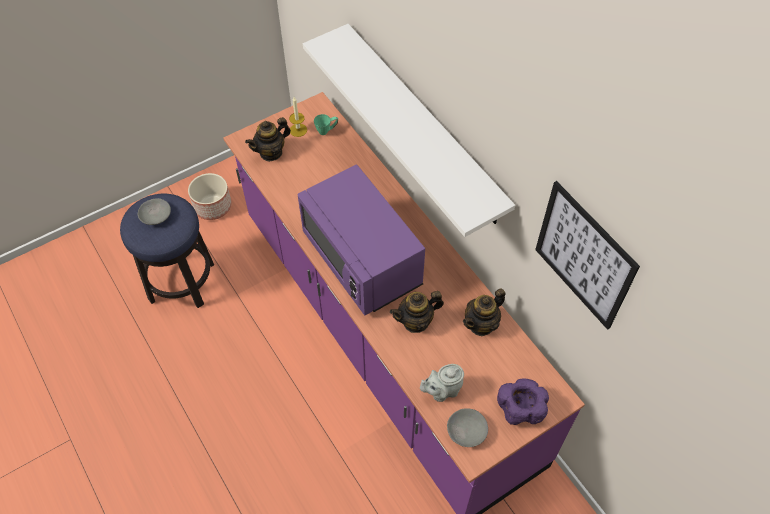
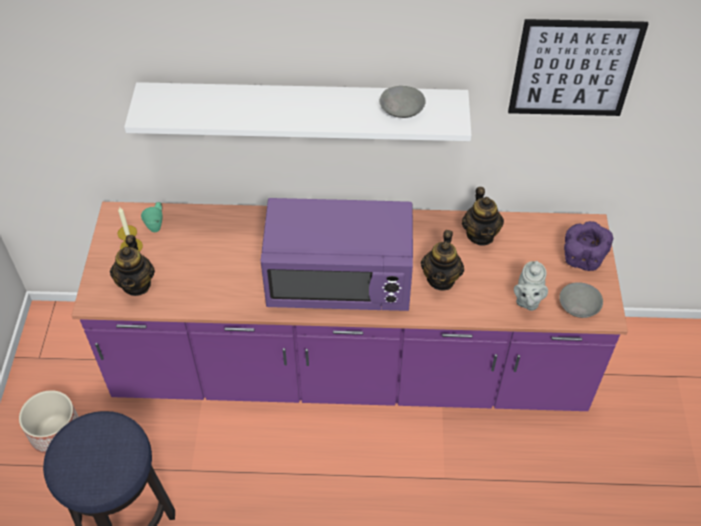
camera: 55 degrees left, 5 degrees down
grey bowl [138,198,171,225] -> grey bowl moved to [380,86,426,118]

